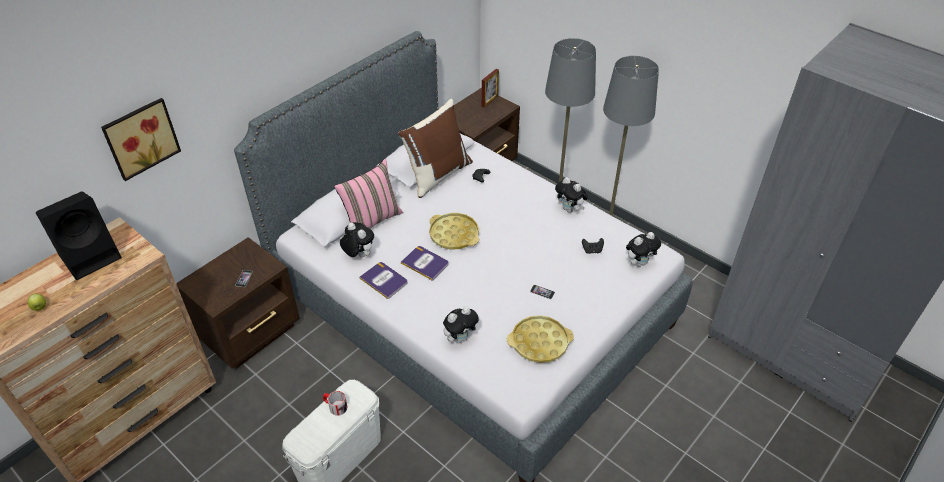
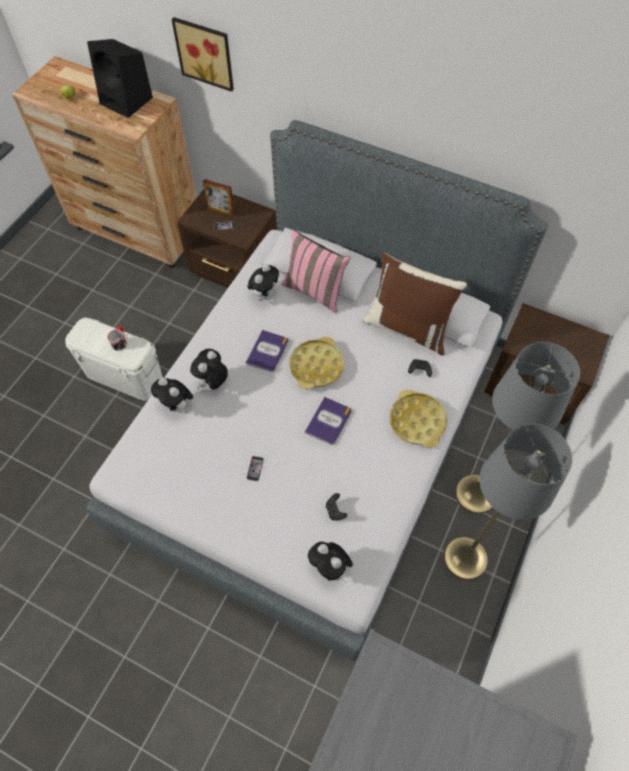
camera: 75 degrees right, 15 degrees up
book [359,262,408,299] -> book moved to [305,397,352,445]
picture frame [482,69,499,108] -> picture frame moved to [203,179,235,216]
yellow tray [507,315,574,363] -> yellow tray moved to [390,389,447,448]
plush toy [555,177,588,213] -> plush toy moved to [190,349,228,390]

